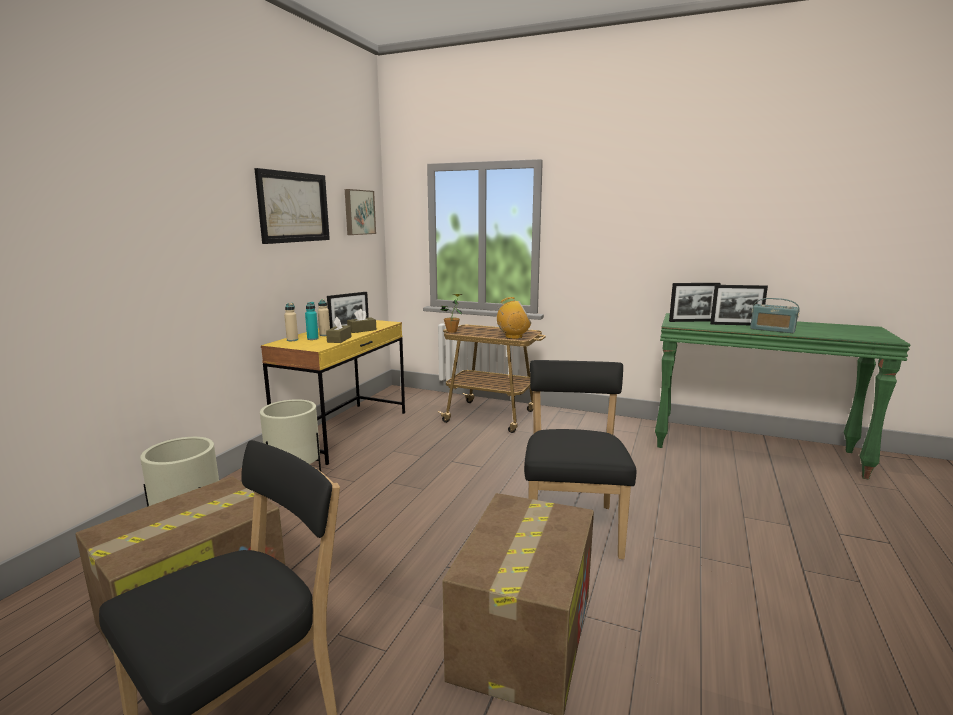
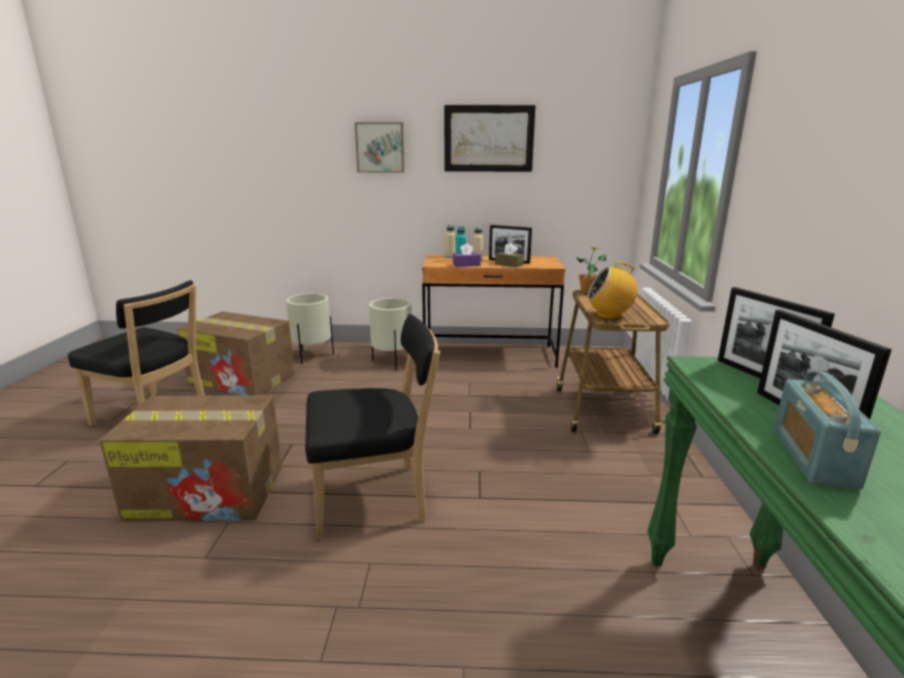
camera: 70 degrees right, 5 degrees up
yellow desk [261,320,405,465] -> brown desk [422,255,565,368]
brown tissue box [326,317,351,343] -> purple tissue box [453,243,481,267]
picture [345,189,376,235] -> picture moved to [355,123,404,173]
radio [497,297,531,339] -> radio turned 120 degrees clockwise [587,262,637,319]

